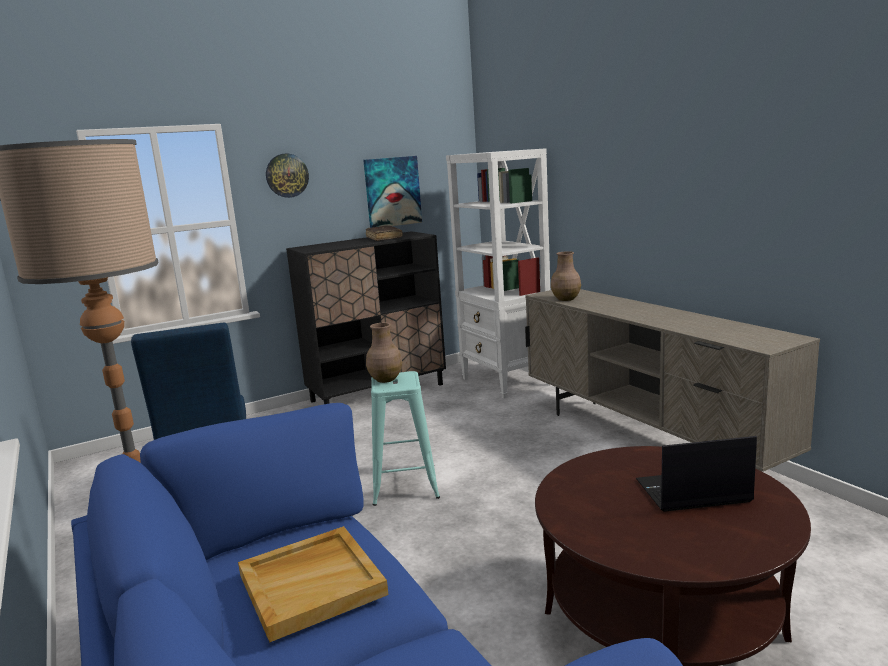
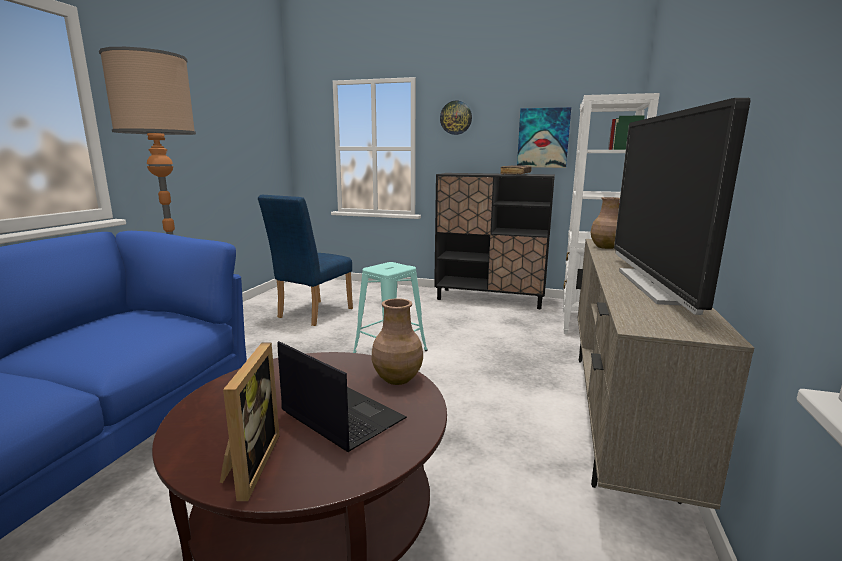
camera: 45 degrees right, 0 degrees up
beige tray [238,526,389,642] -> none
brown vase [366,323,402,383] -> brown vase moved to [371,298,423,385]
none -> picture frame [220,343,280,501]
none -> television [614,98,750,315]

